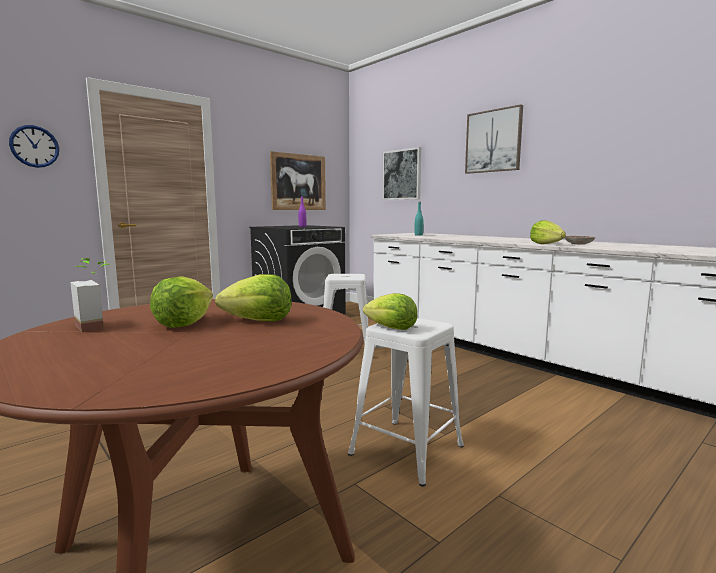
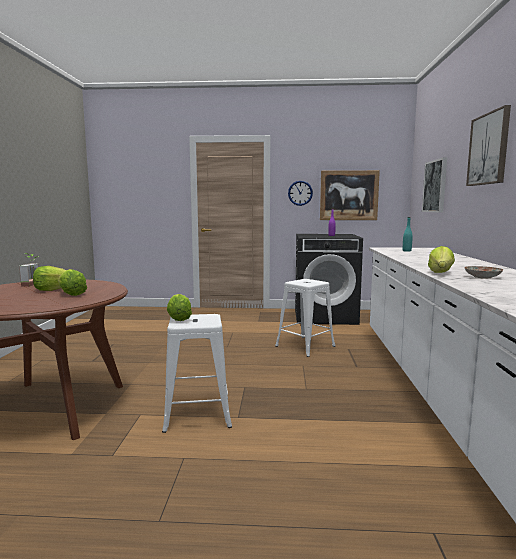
camera: 45 degrees right, 0 degrees up
wall clock [9,125,59,168] -> wall clock moved to [288,181,313,206]

